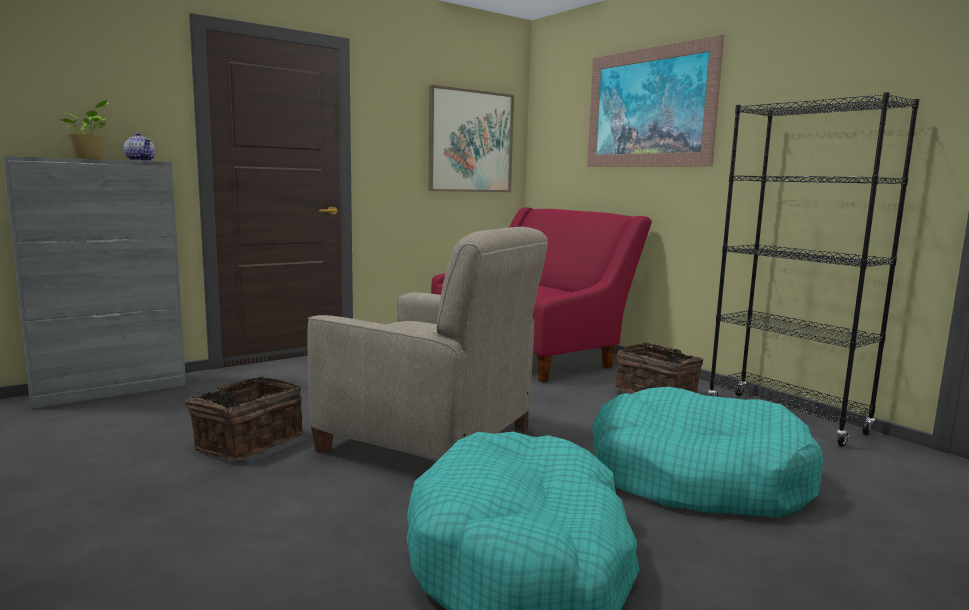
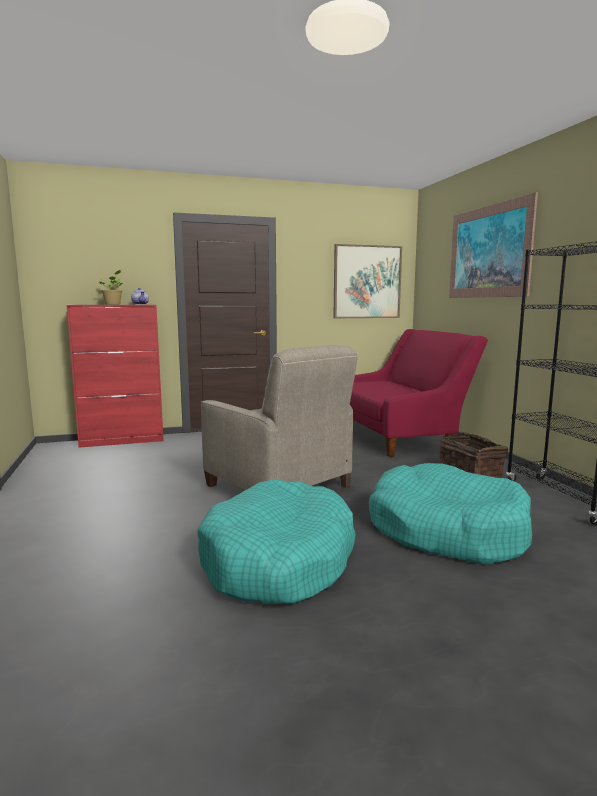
camera: 20 degrees right, 0 degrees up
grey cabinet [3,156,186,409] -> red cabinet [66,305,164,448]
basket [181,377,303,461] -> none

